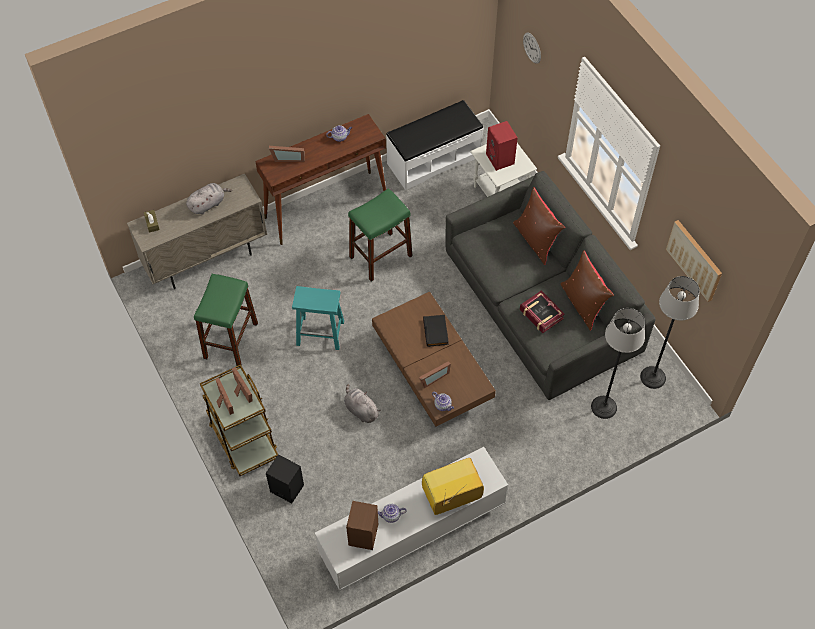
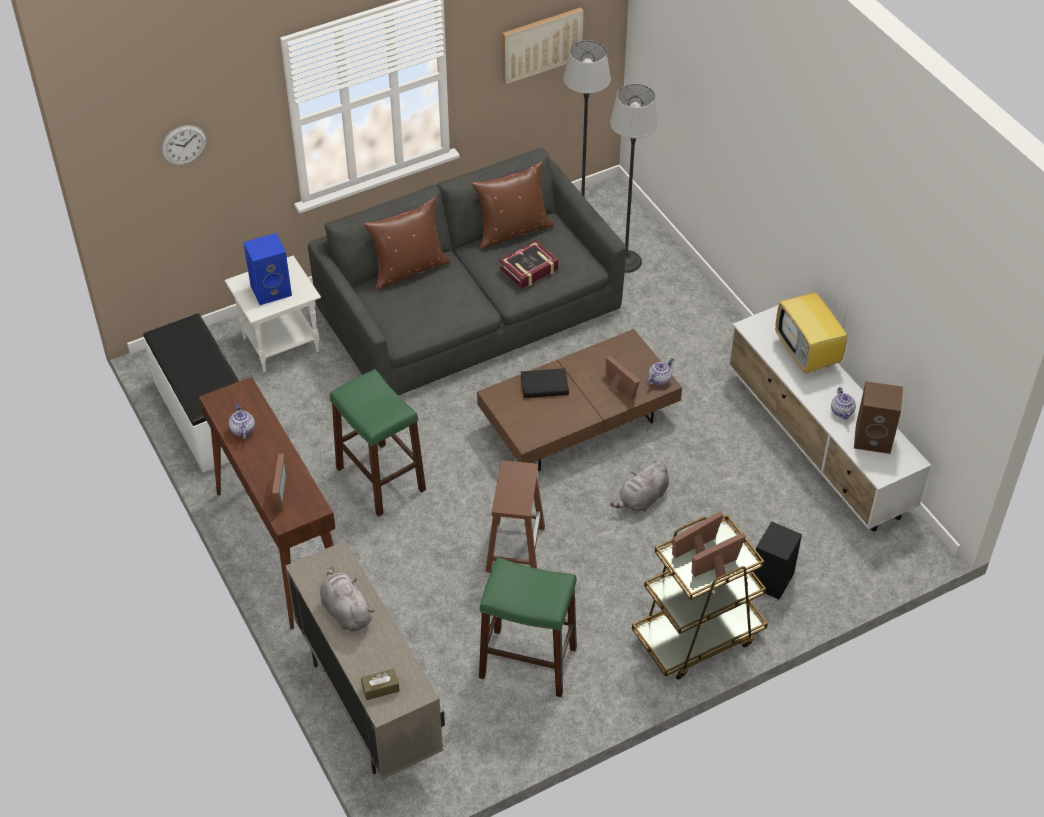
camera: 90 degrees left, 10 degrees down
turquoise stool [292,286,344,350] -> brown stool [485,460,545,573]
red speaker [486,121,518,171] -> blue speaker [243,233,292,305]

